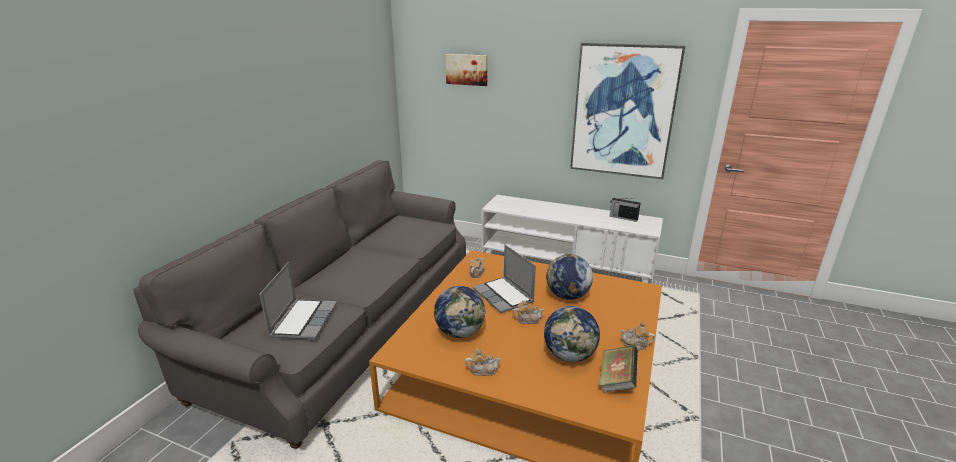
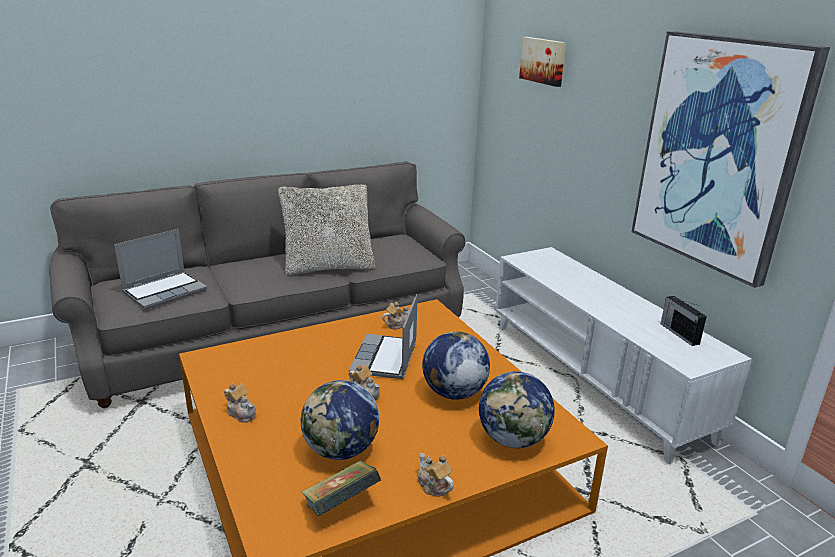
camera: 40 degrees right, 0 degrees up
globe [434,286,485,338] -> globe moved to [479,371,555,448]
none -> beige pillow [278,184,375,276]

